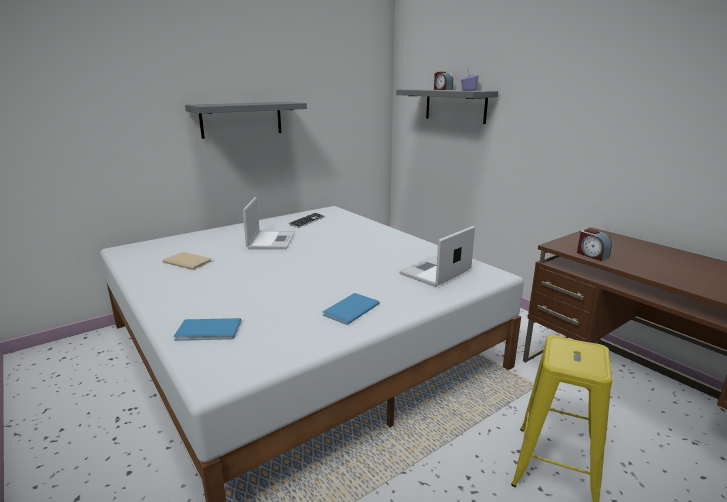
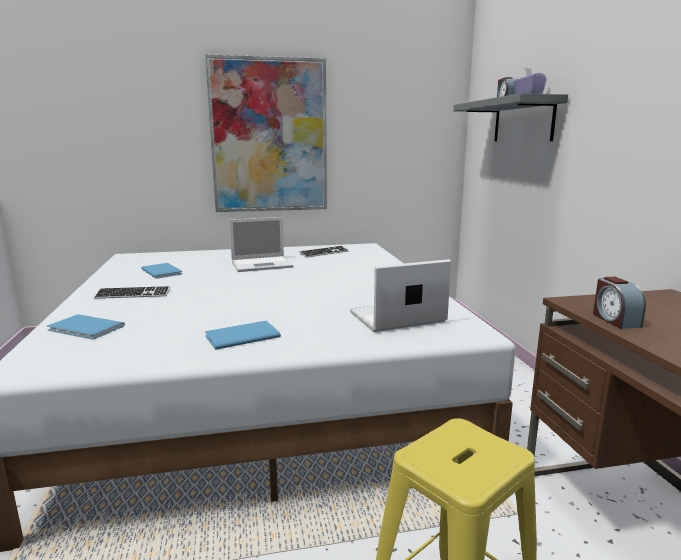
camera: 25 degrees right, 5 degrees down
beige book [163,252,212,270] -> blue book [141,263,182,279]
grey shelf [185,102,307,139] -> picture [205,54,327,212]
laptop [243,197,295,249] -> laptop turned 45 degrees clockwise [229,217,294,272]
none -> keyboard [94,286,171,299]

